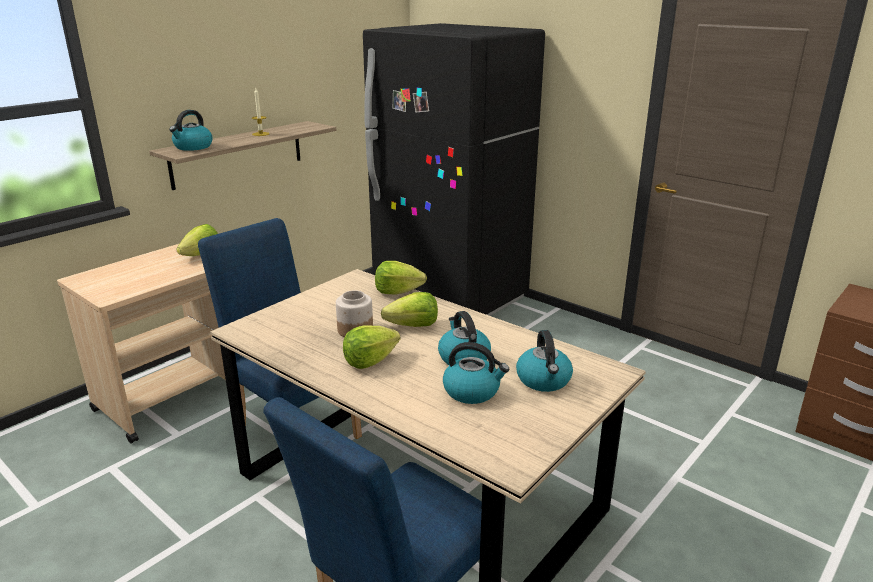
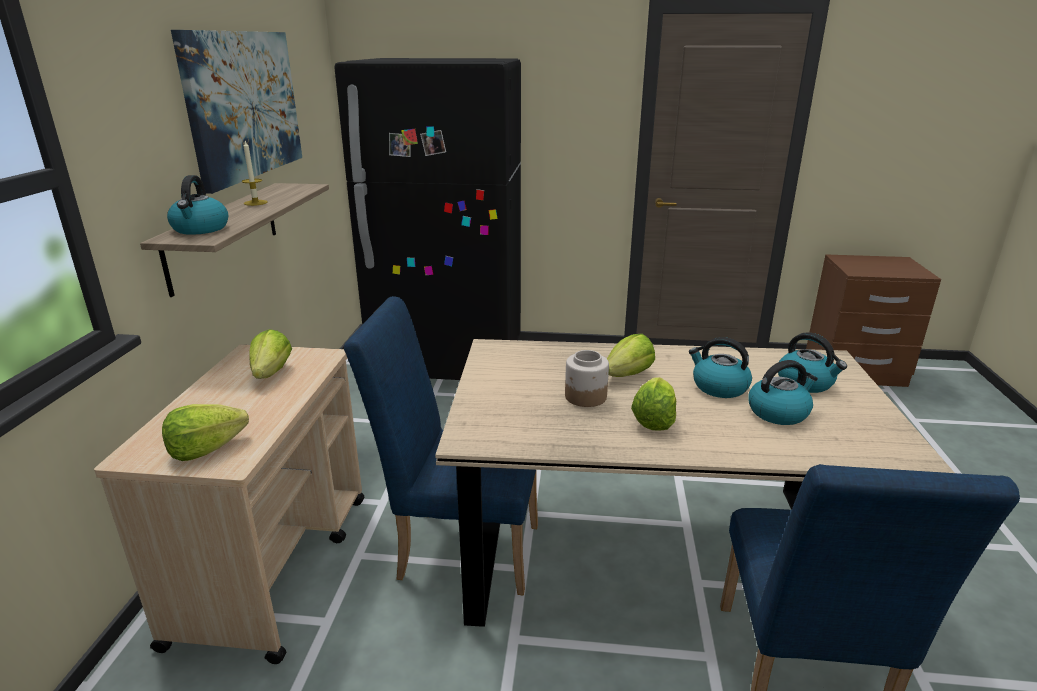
camera: 35 degrees left, 0 degrees up
lettuce [375,261,427,295] -> lettuce moved to [162,404,249,461]
none -> picture [171,30,302,194]

